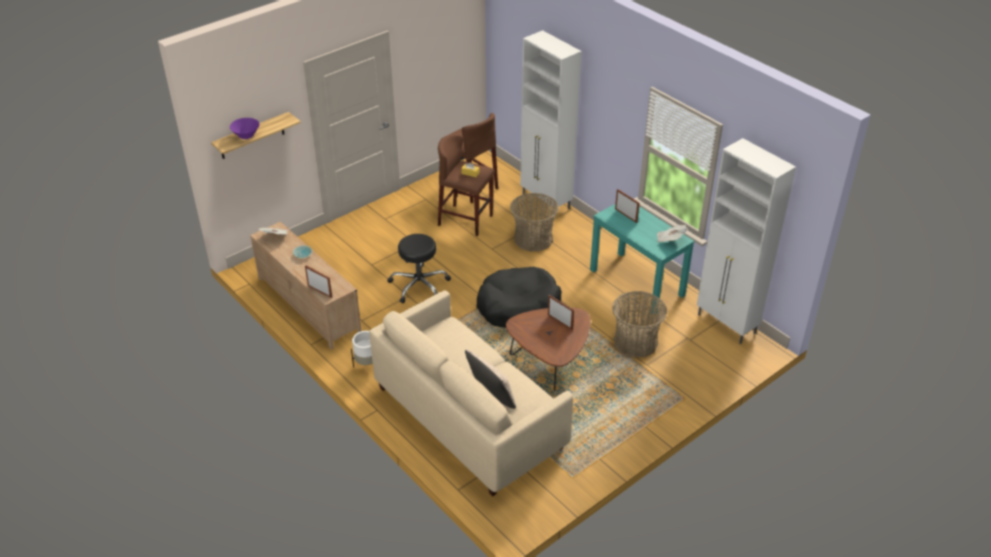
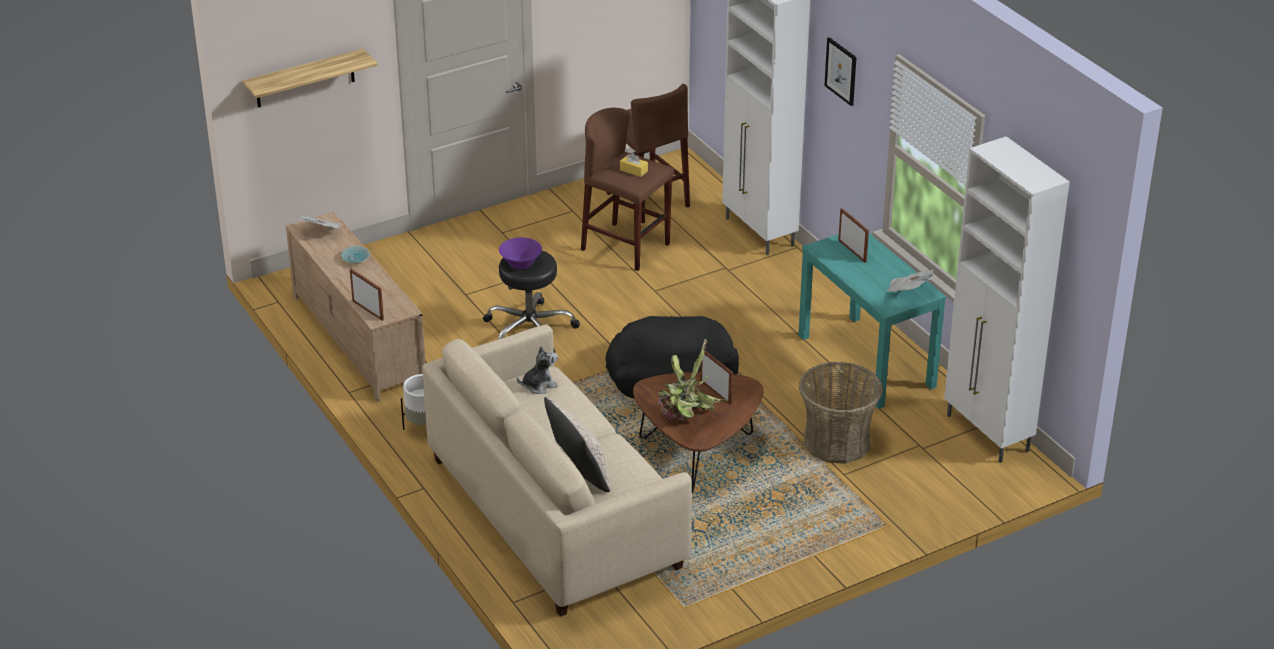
camera: 10 degrees right, 5 degrees down
purple bowl [230,118,259,139] -> purple bowl moved to [499,237,542,269]
basket [510,193,559,252] -> none
none -> plush toy [517,346,558,394]
none -> potted plant [658,339,727,420]
none -> picture [824,37,856,106]

